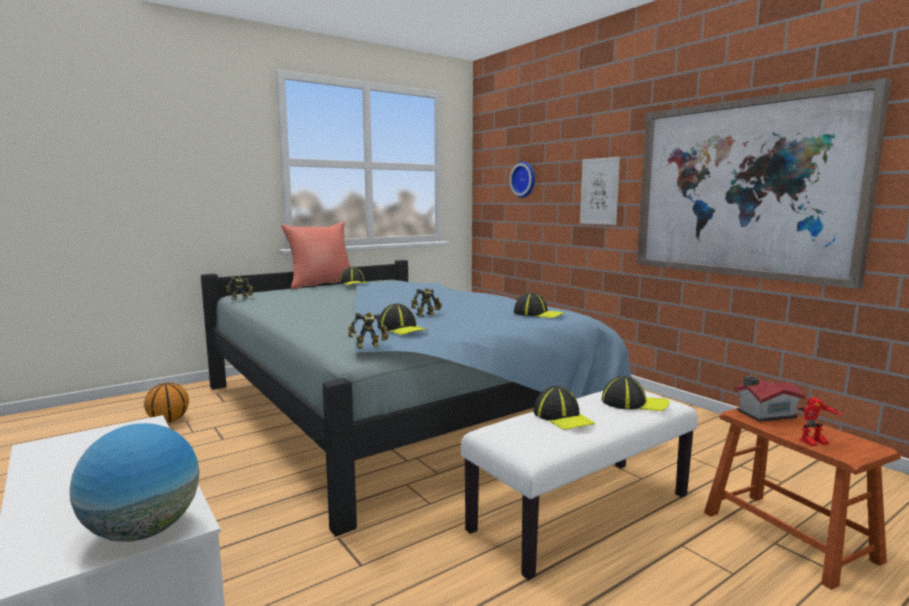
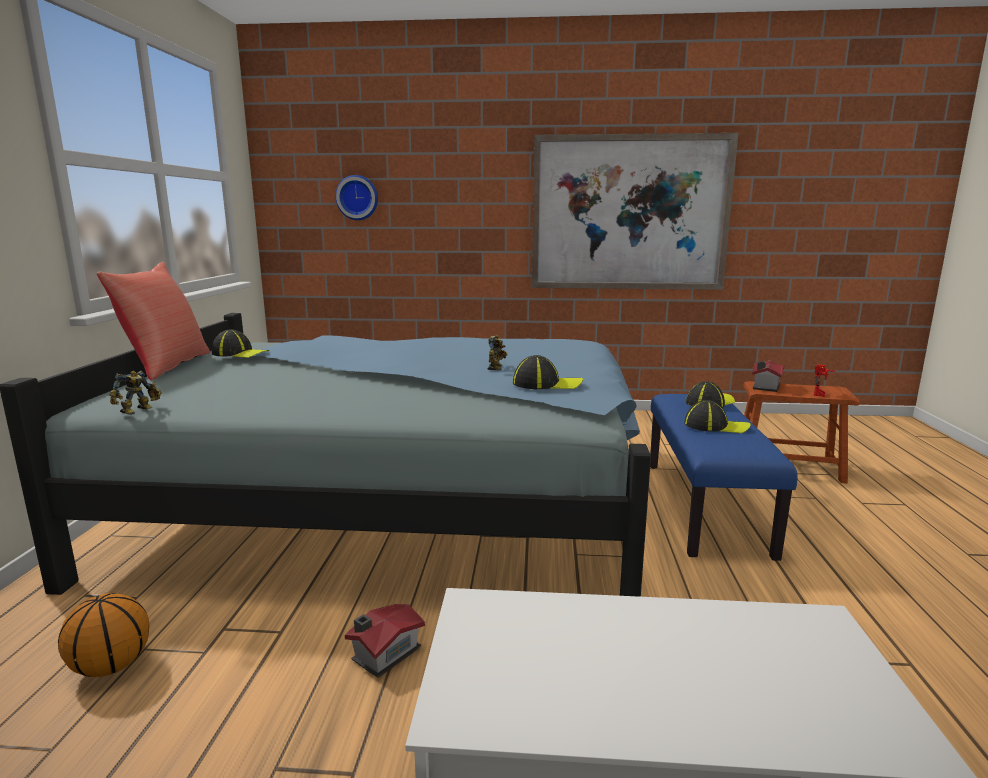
camera: 50 degrees left, 5 degrees up
globe [69,423,199,542] -> none
toy robot [348,312,388,349] -> none
white bench [461,391,698,580] -> blue bench [650,394,798,561]
cap [514,292,565,318] -> none
picture [580,157,620,225] -> none
none -> toy house [345,604,425,678]

